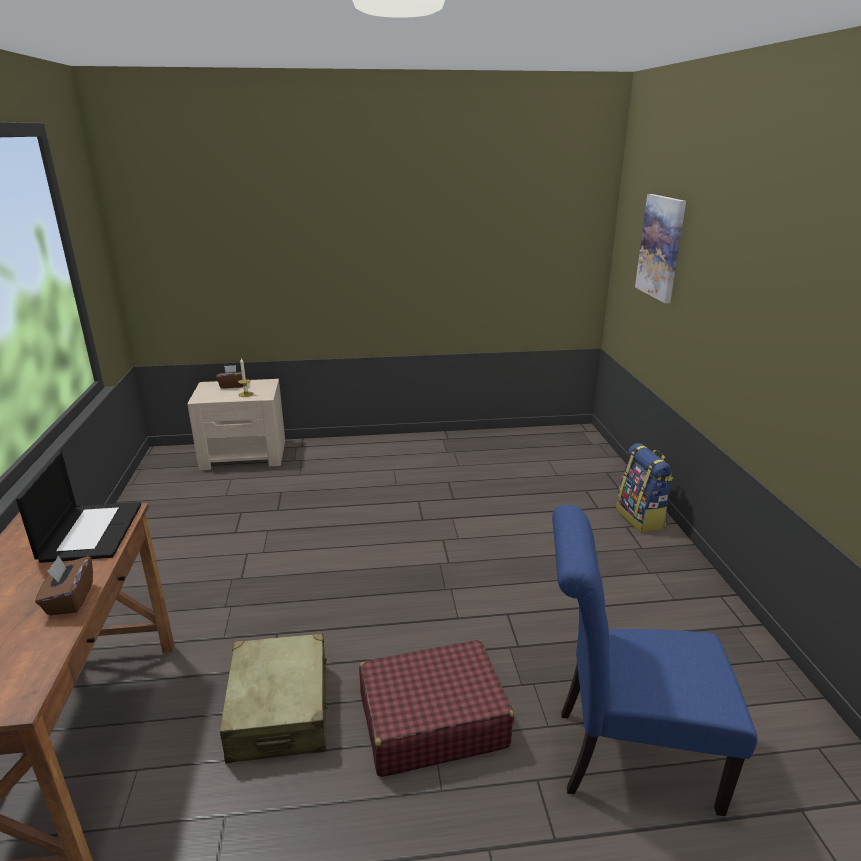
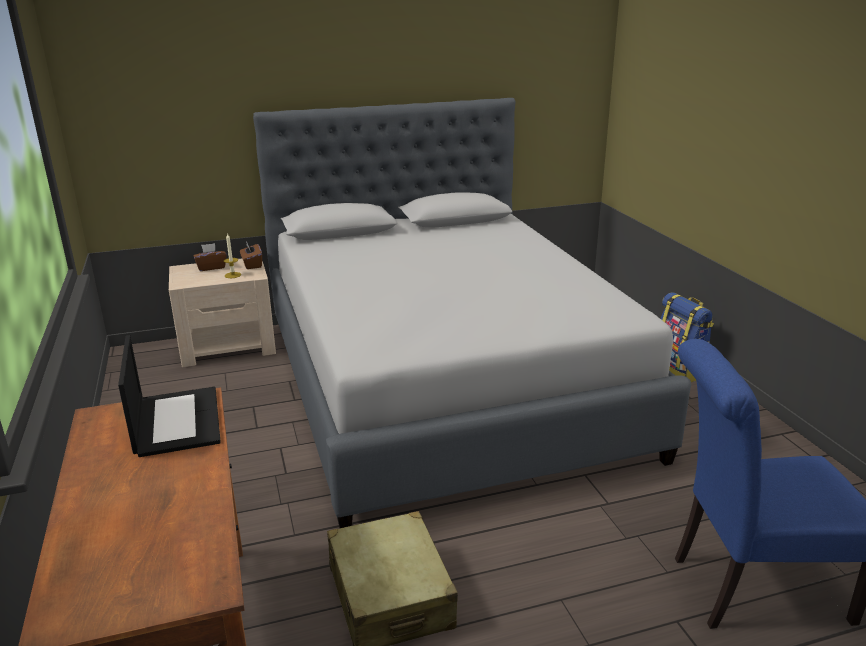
camera: 10 degrees left, 0 degrees up
brown tissue box [35,556,93,615] -> brown tissue box moved to [240,241,262,269]
red suitcase [359,640,514,777] -> none
picture [635,194,686,303] -> none
none -> grey bed [253,98,691,528]

